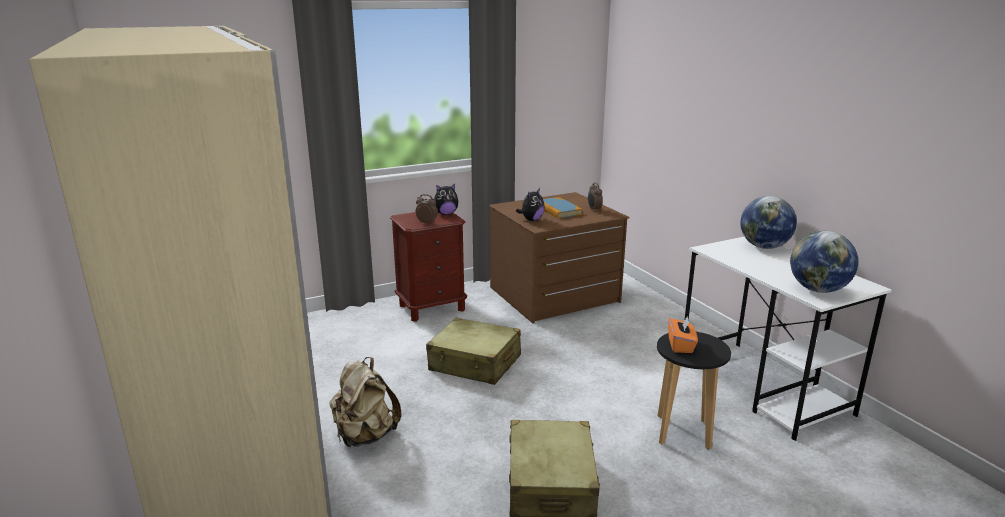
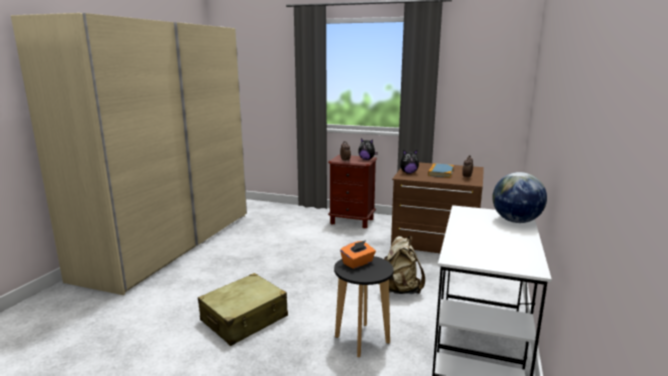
camera: 45 degrees right, 5 degrees down
beige backpack [329,357,401,448] -> beige backpack moved to [384,236,425,294]
beige suitcase [426,318,521,385] -> none
globe [790,231,858,293] -> none

